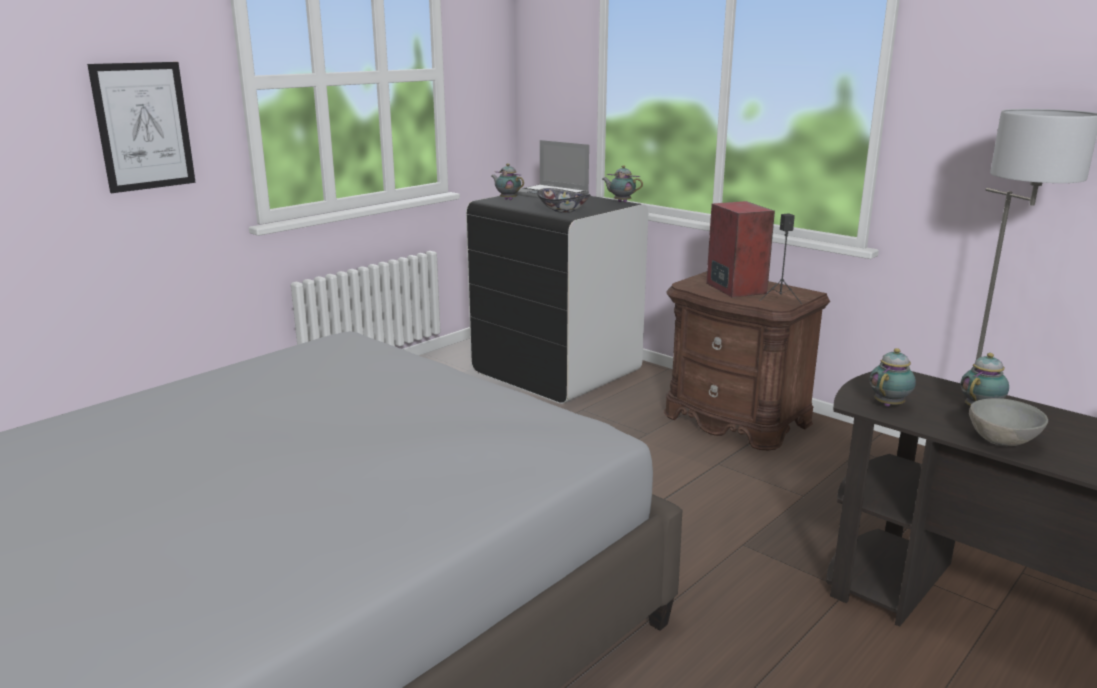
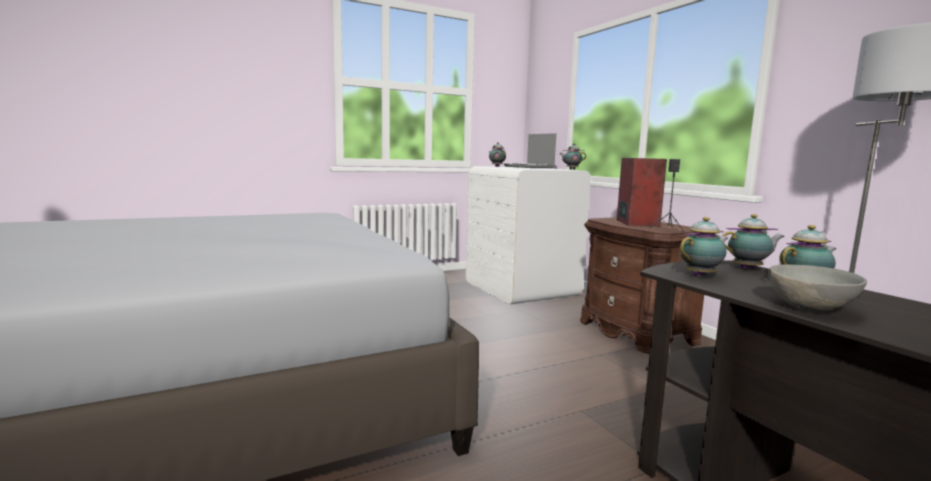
camera: 20 degrees right, 10 degrees down
picture [87,62,196,193] -> none
black dresser [466,195,648,404] -> white dresser [466,166,591,305]
bowl [537,188,591,213] -> none
none -> teapot [722,214,784,269]

